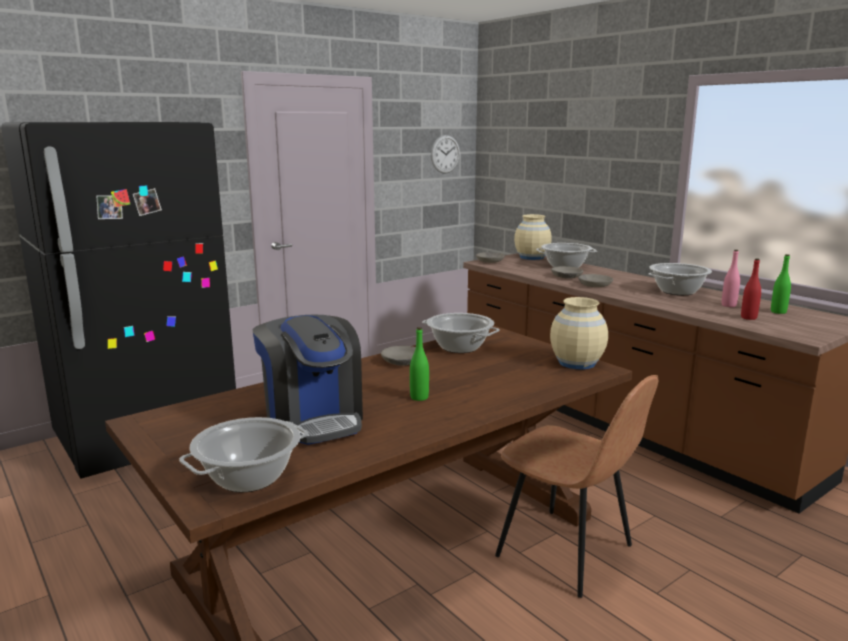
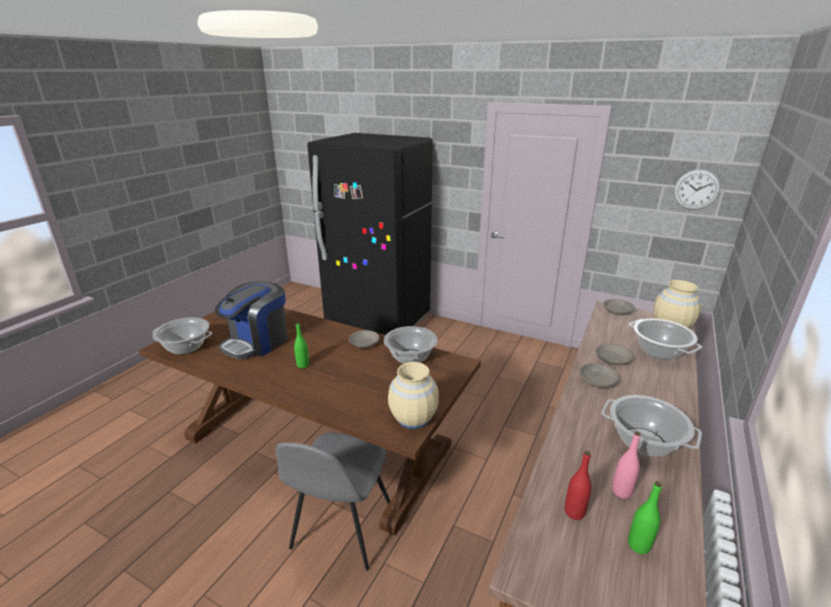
camera: 65 degrees right, 10 degrees up
brown chair [495,375,658,598] -> grey chair [276,432,390,571]

